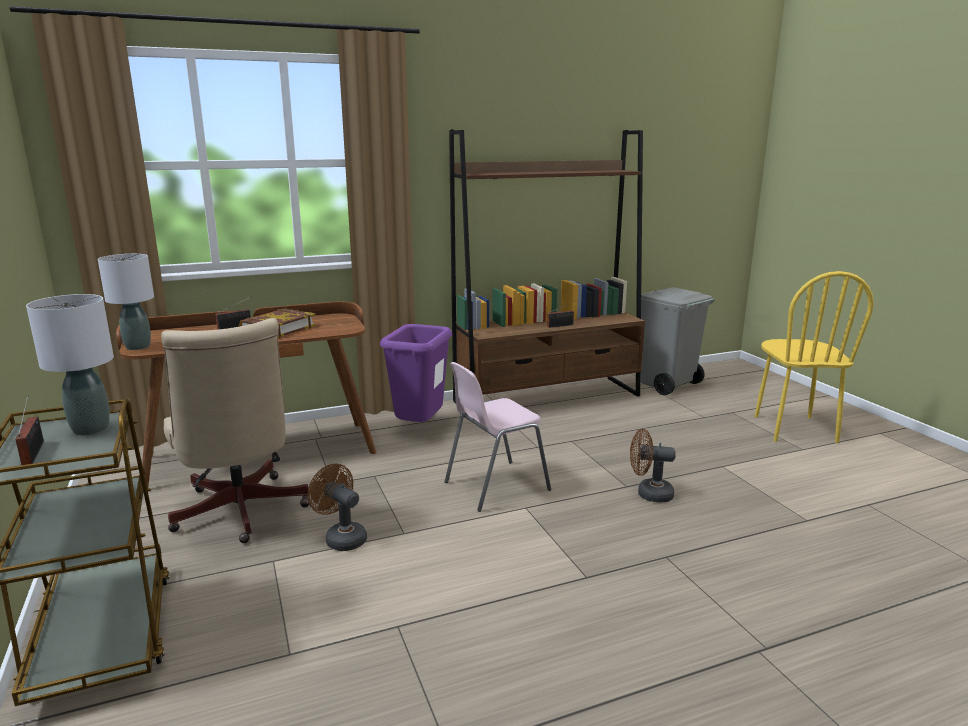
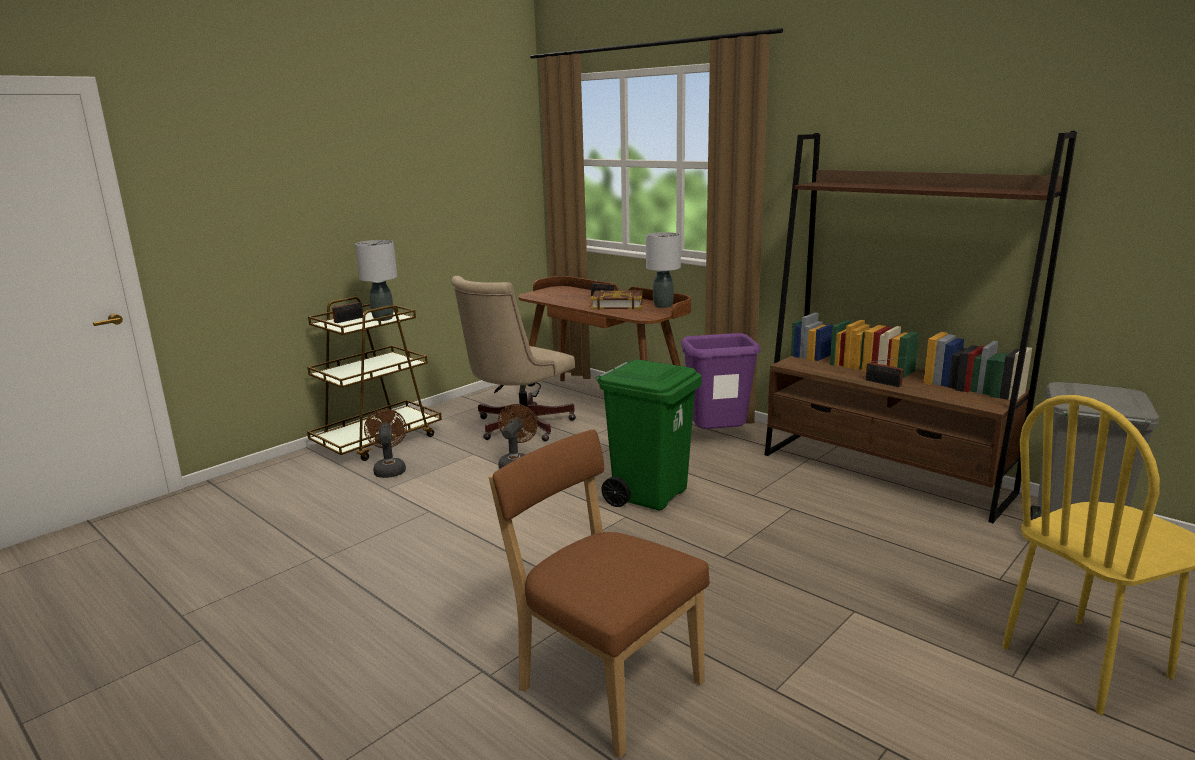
camera: 65 degrees right, 0 degrees up
grey table lamp [98,254,154,350] -> grey table lamp moved to [646,232,681,308]
pink chair [445,362,551,512] -> green trash can [596,360,702,511]
brown fan [630,429,676,502] -> brown fan moved to [364,409,407,478]
none -> brown chair [489,430,710,758]

